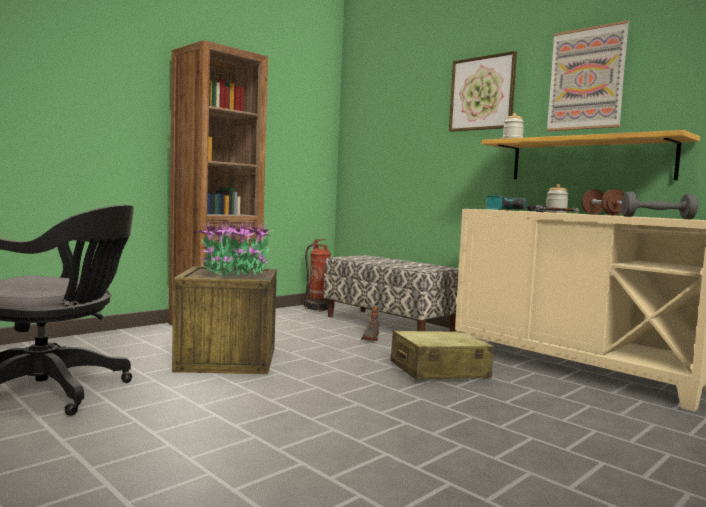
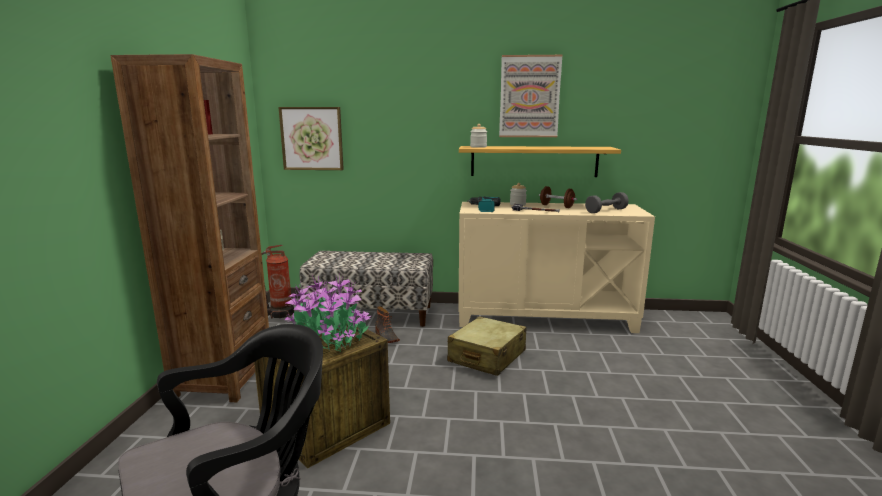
camera: 40 degrees left, 10 degrees up
picture [449,51,517,132] -> picture moved to [278,107,344,170]

